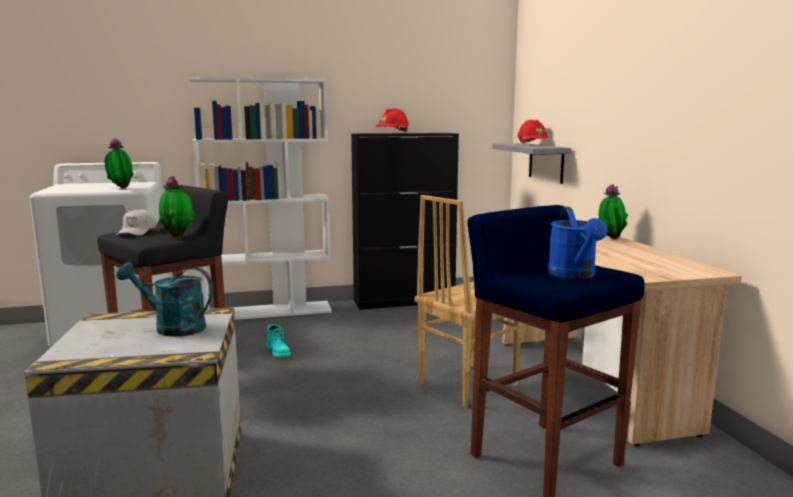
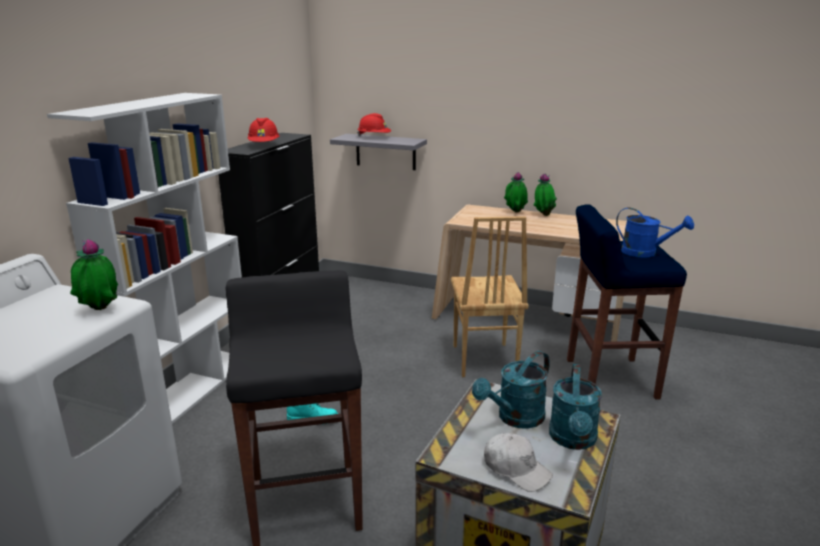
camera: 55 degrees left, 10 degrees up
white cap [116,208,156,236] -> white cap moved to [484,433,553,492]
potted plant [159,176,195,237] -> potted plant moved to [534,173,557,216]
none -> turquoise watering can [549,364,602,450]

